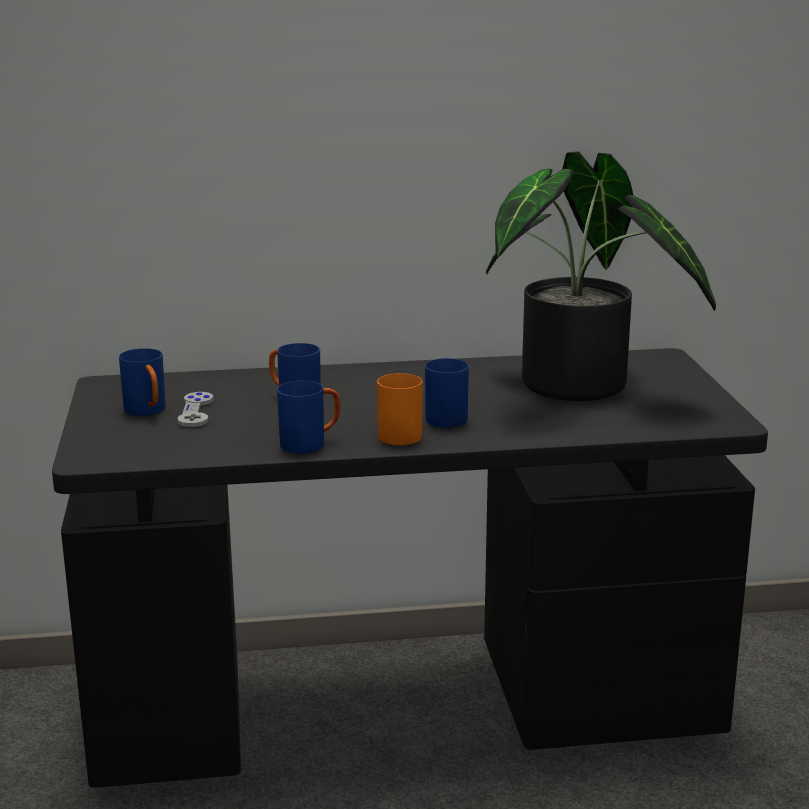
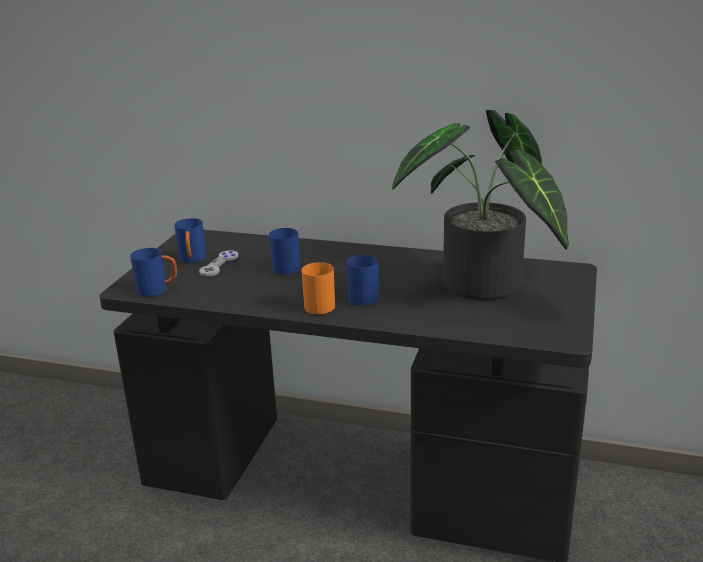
camera: 25 degrees right, 5 degrees up
blue mug [277,381,340,454] -> blue mug moved to [130,248,177,297]

